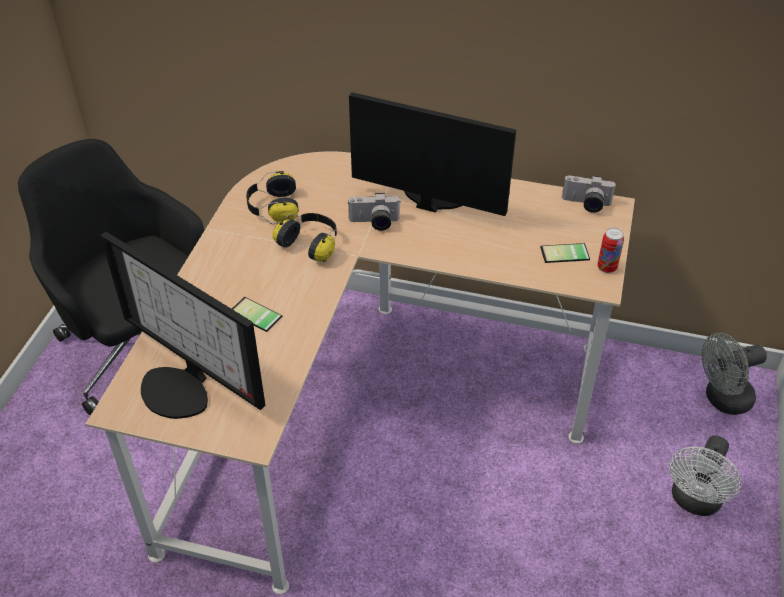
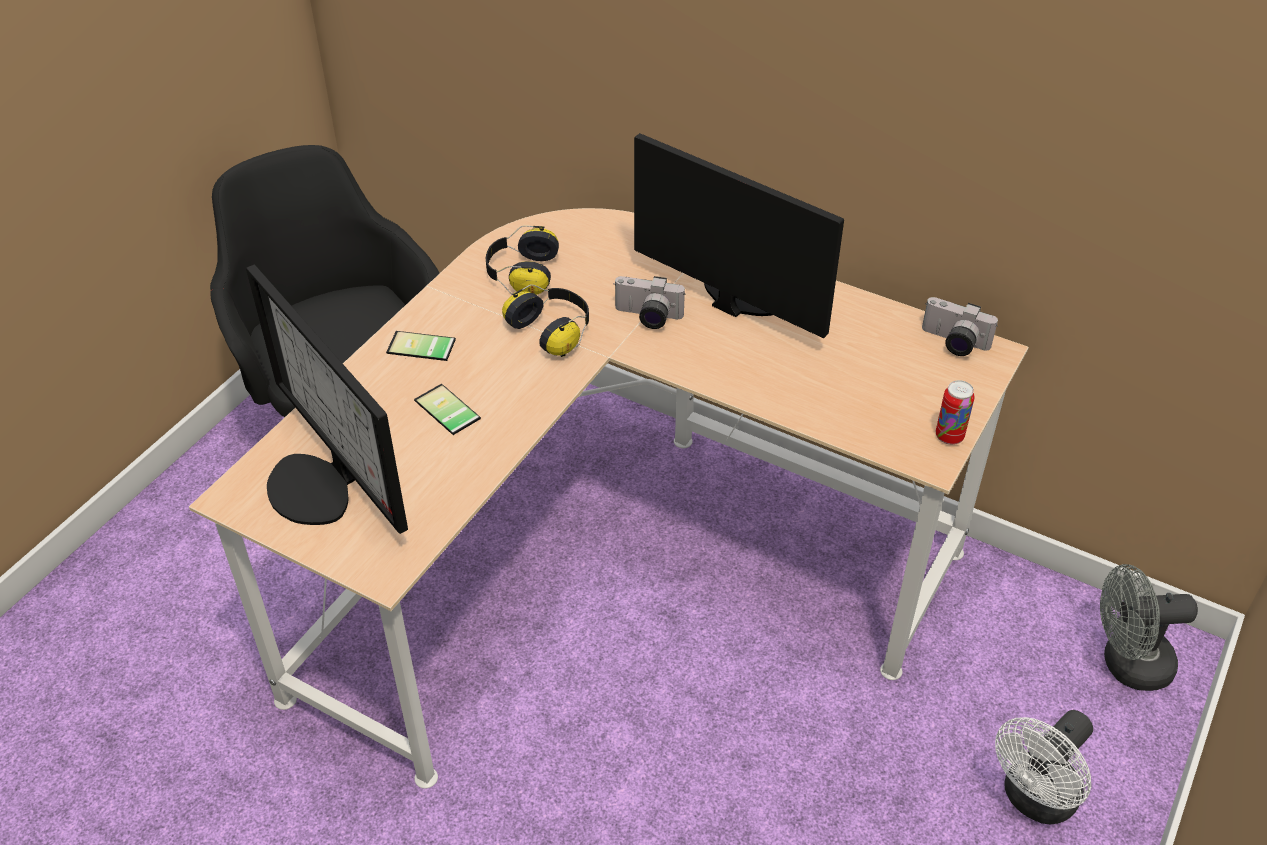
camera: 15 degrees right, 0 degrees up
phone [540,243,590,264] -> phone moved to [386,331,456,361]

